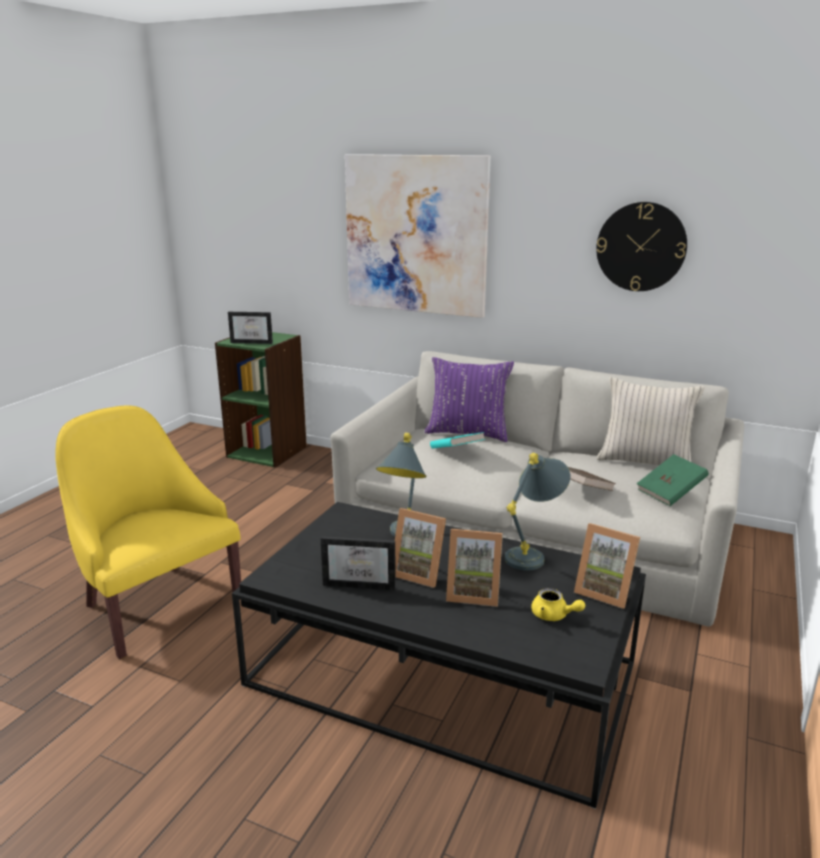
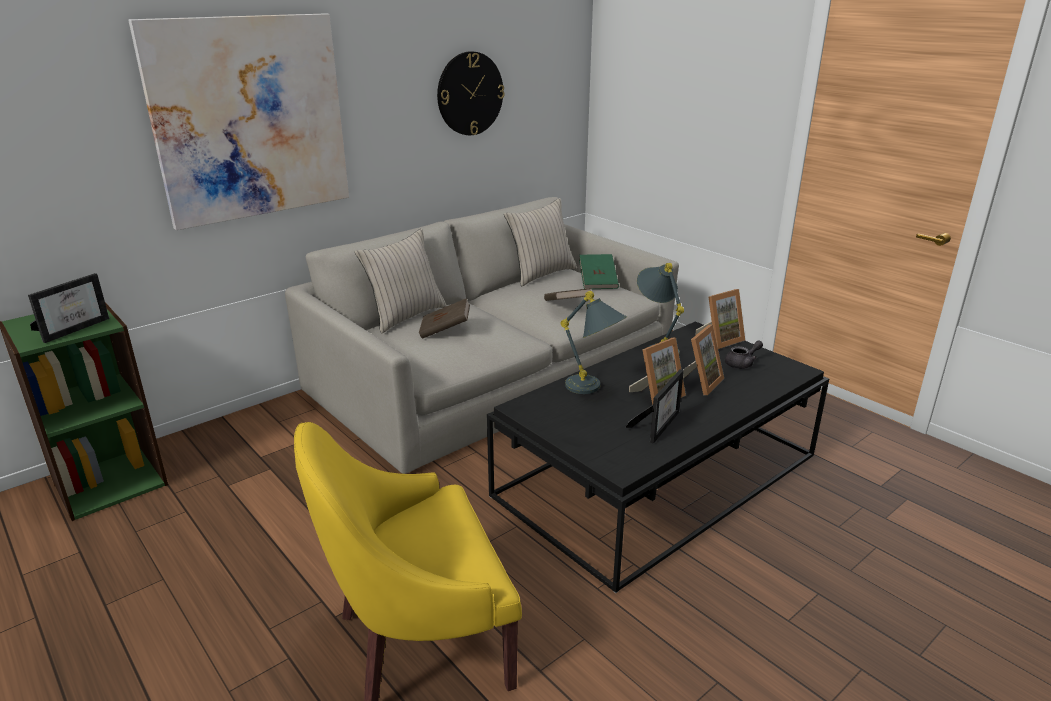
camera: 65 degrees left, 5 degrees up
purple pillow [425,357,514,442] -> beige pillow [355,229,447,333]
turquoise book [430,432,485,449] -> brown book [419,298,470,339]
yellow teapot [531,588,585,621] -> grey teapot [725,340,763,369]

